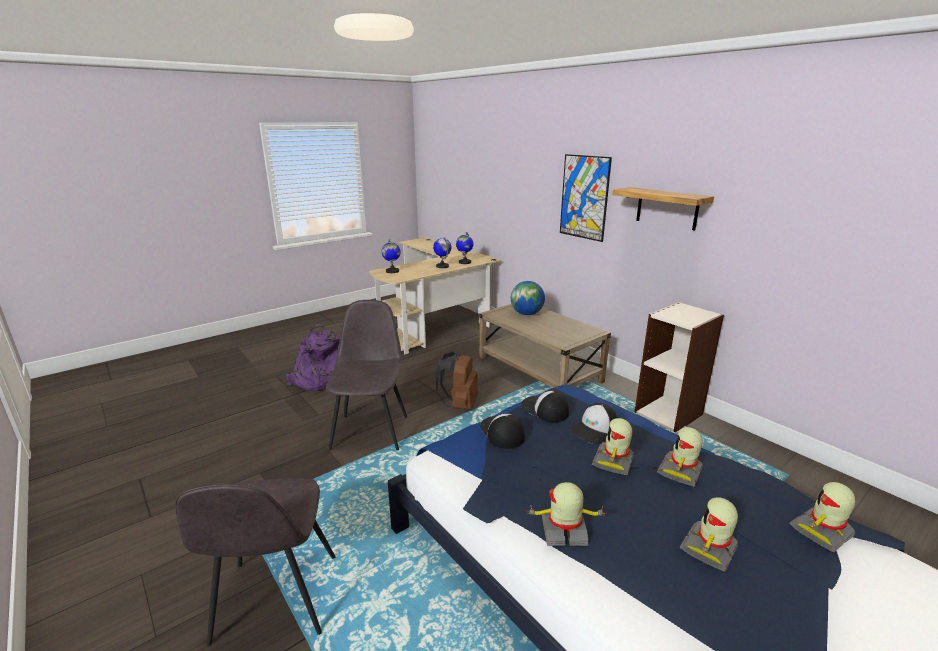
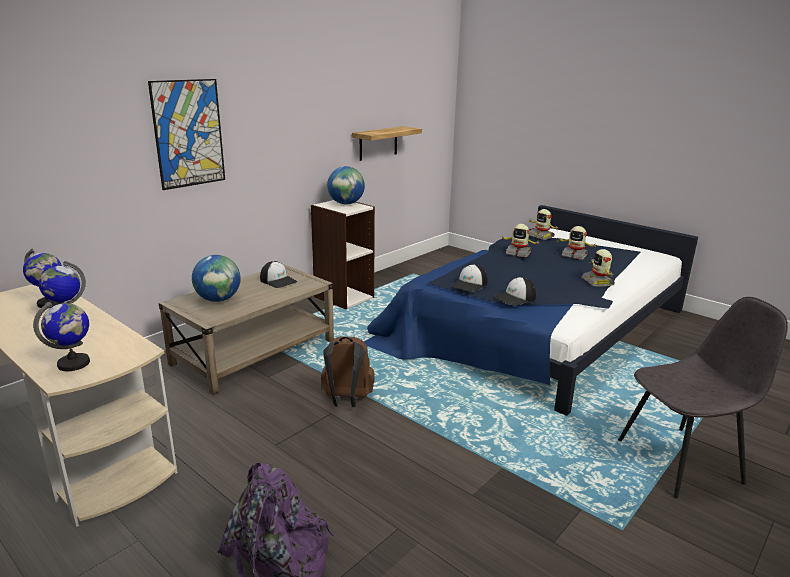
camera: 100 degrees left, 0 degrees up
grey chair [326,300,407,450] -> none
cap [569,403,618,444] -> cap moved to [260,261,297,288]
toy robot [592,418,634,475] -> none
shelf [612,187,714,230] -> shelf moved to [352,126,422,161]
none -> globe [327,166,365,204]

